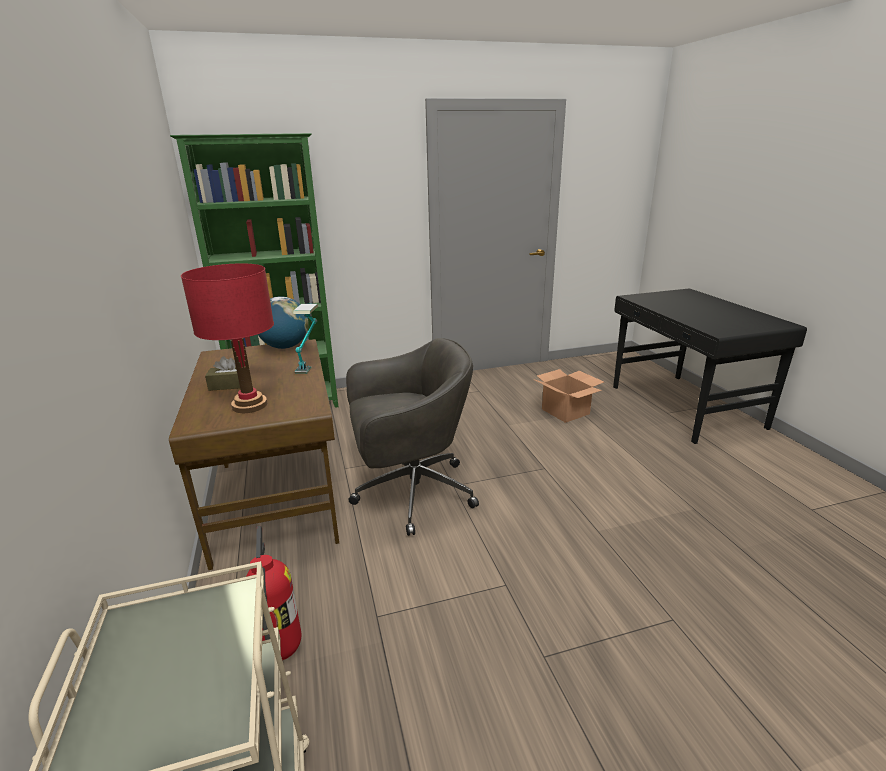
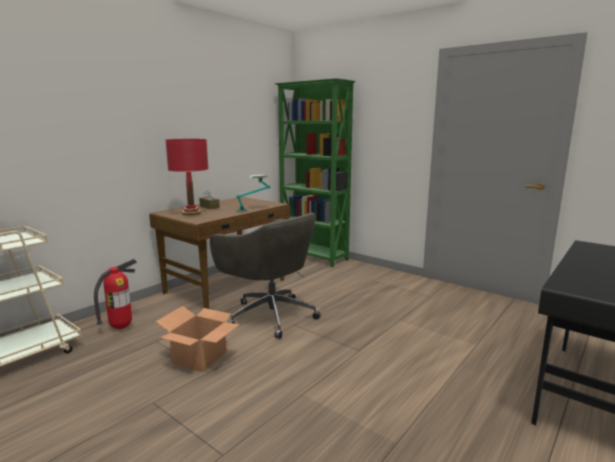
camera: 55 degrees right, 10 degrees down
globe [258,296,309,349] -> none
cardboard box [533,369,604,423] -> cardboard box moved to [156,306,240,372]

